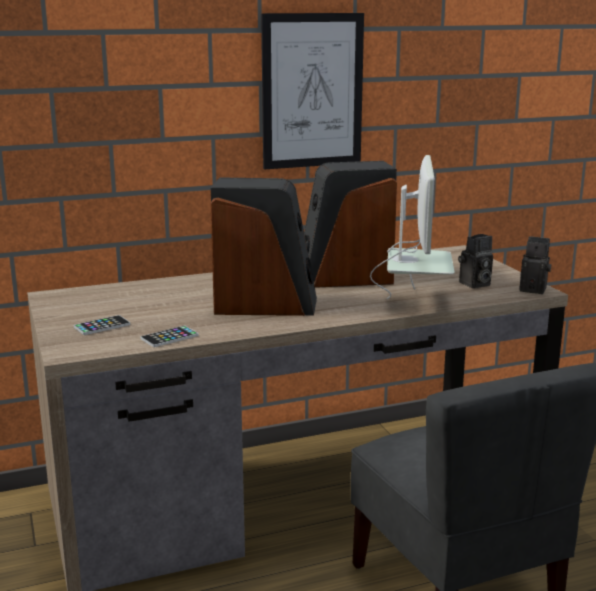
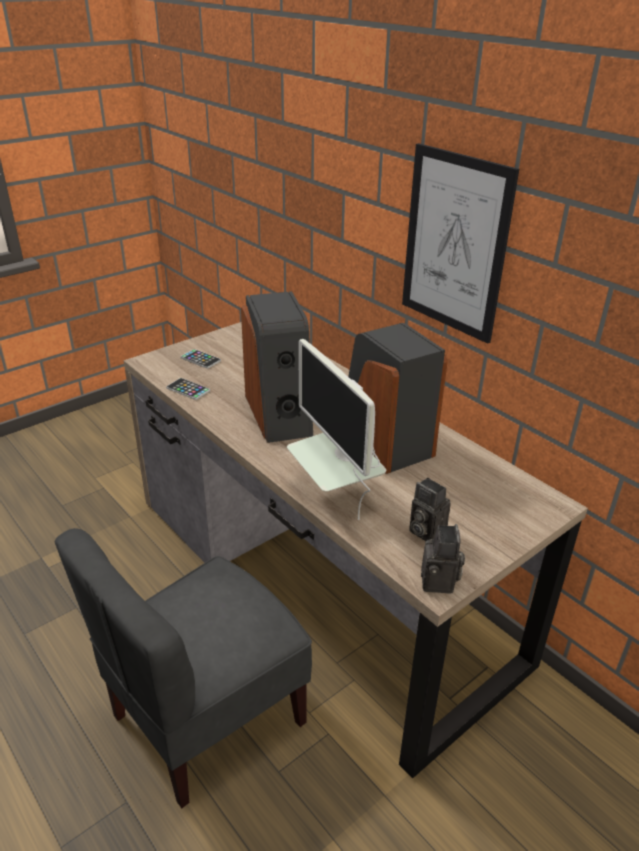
camera: 70 degrees right, 15 degrees up
monitor [370,155,455,300] -> monitor turned 75 degrees clockwise [287,339,386,520]

